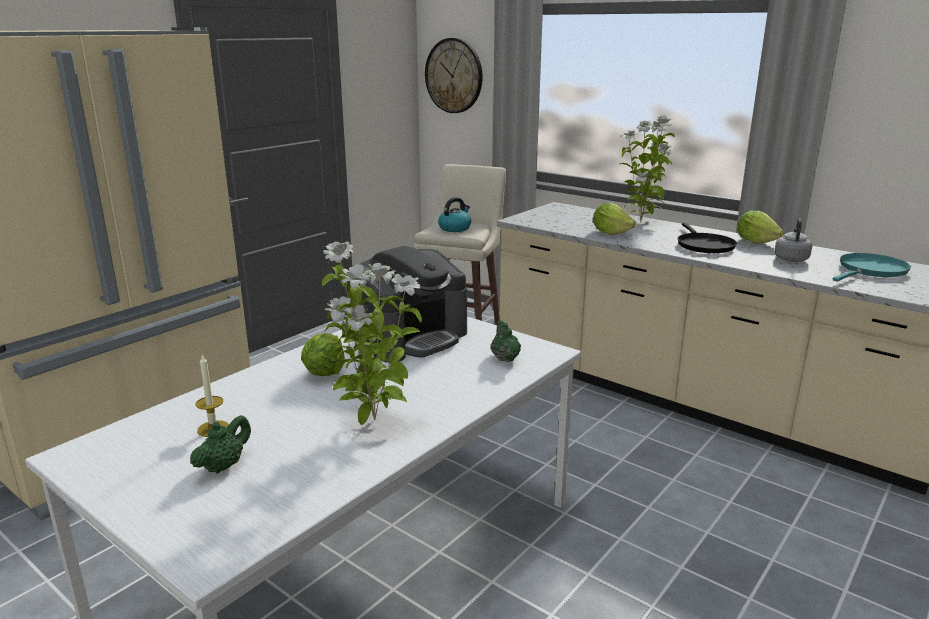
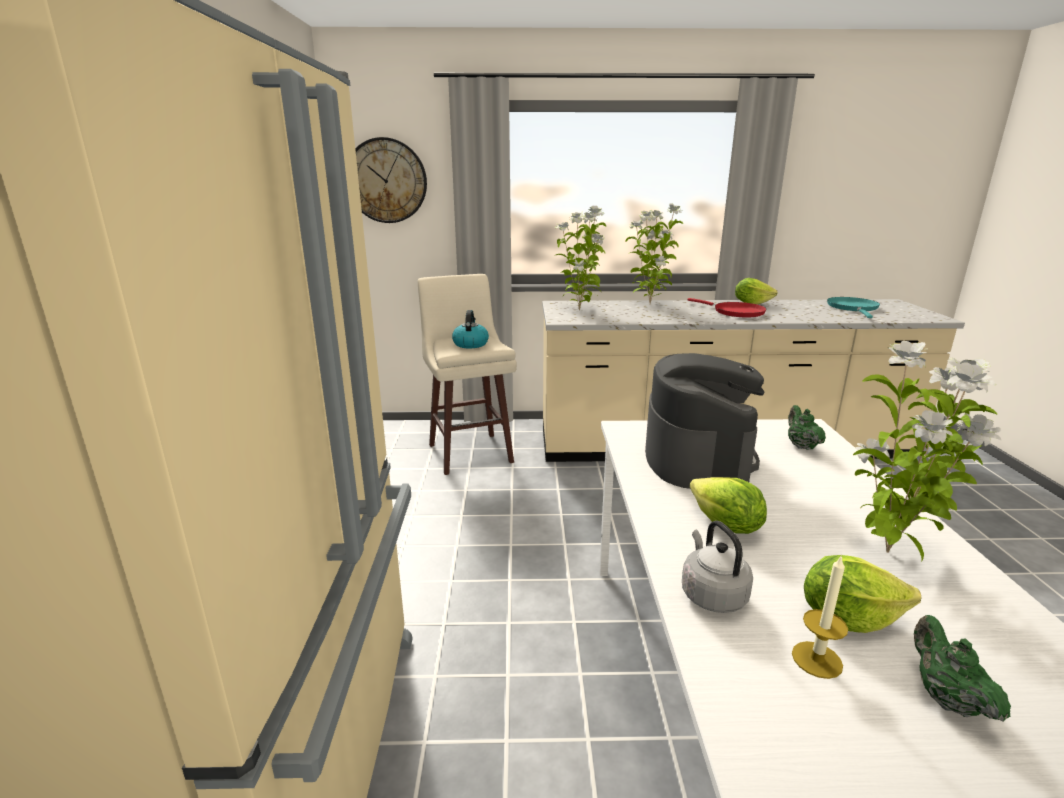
camera: 40 degrees left, 0 degrees up
green teapot [491,320,521,362] -> green teapot turned 45 degrees clockwise [788,405,826,450]
lettuce [593,203,636,235] -> lettuce moved to [804,555,921,633]
black frying pan [678,223,737,253] -> red frying pan [687,298,767,317]
grey kettle [774,218,812,262] -> grey kettle moved to [682,521,753,613]
none -> potted plant [555,206,606,310]

